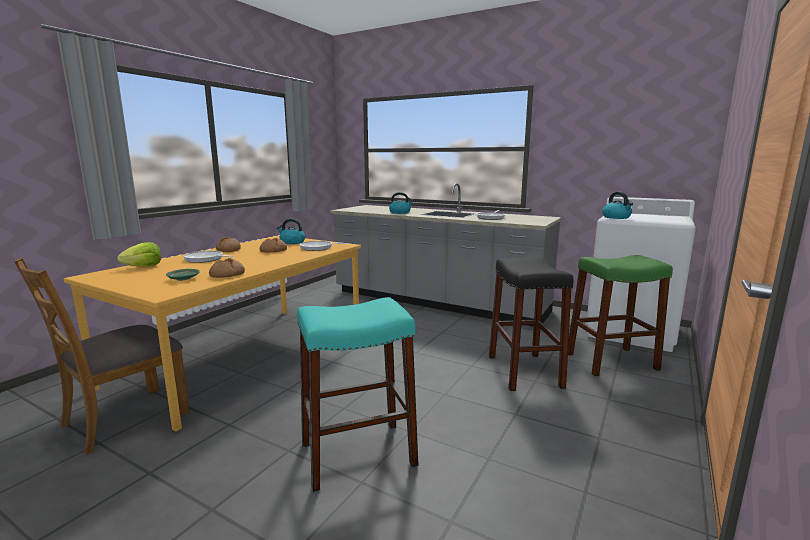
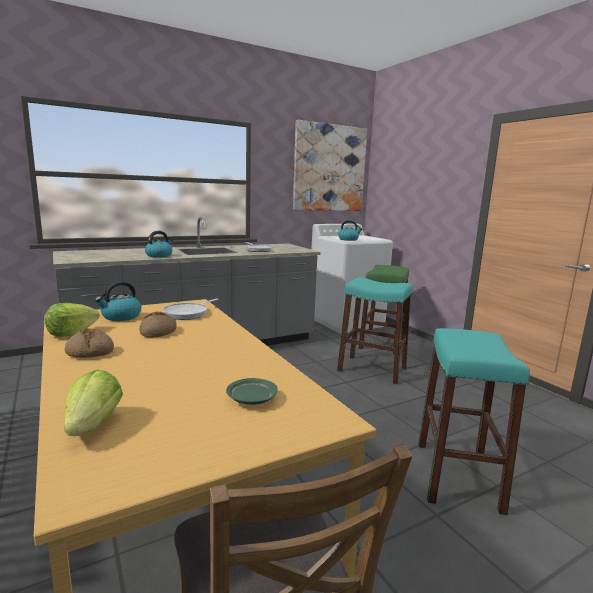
camera: 60 degrees left, 0 degrees up
frying pan [183,251,233,263] -> none
bread [209,258,245,278] -> none
black stool [489,258,574,391] -> turquoise stool [337,277,413,384]
none -> lettuce [45,303,99,337]
none -> picture [293,120,367,211]

